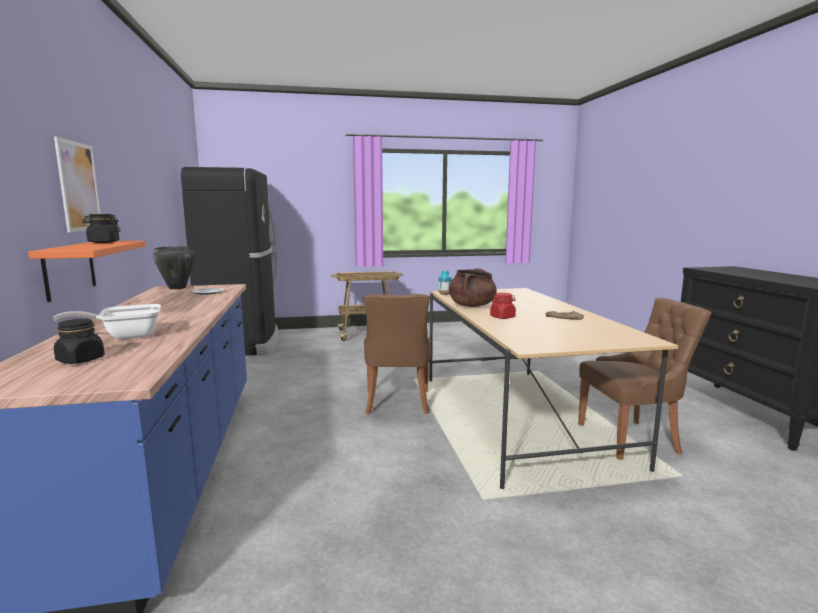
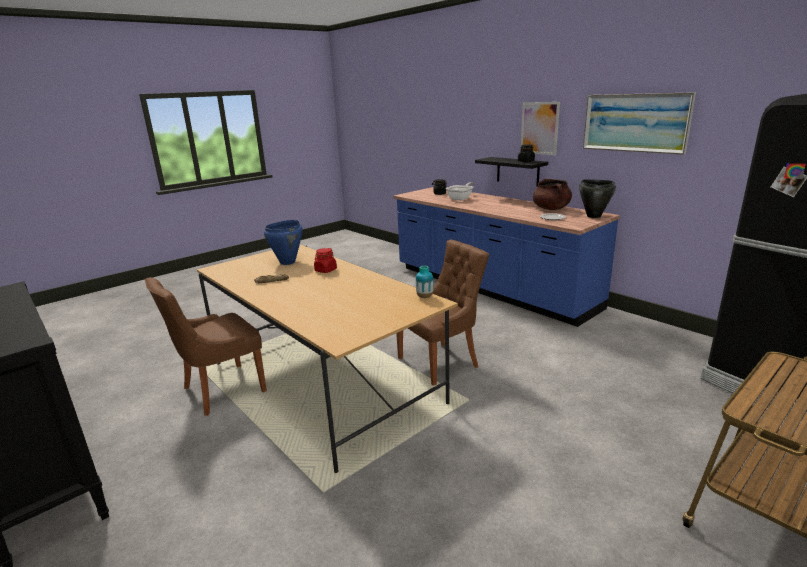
camera: 150 degrees right, 10 degrees up
orange shelf [28,241,146,302] -> black shelf [475,157,548,187]
brown chair [363,294,431,414] -> brown chair turned 90 degrees clockwise [396,240,489,386]
brown cooking pot [449,268,497,307] -> brown cooking pot moved to [533,179,572,210]
none -> blue cooking pot [264,220,303,265]
none -> picture [583,92,696,155]

